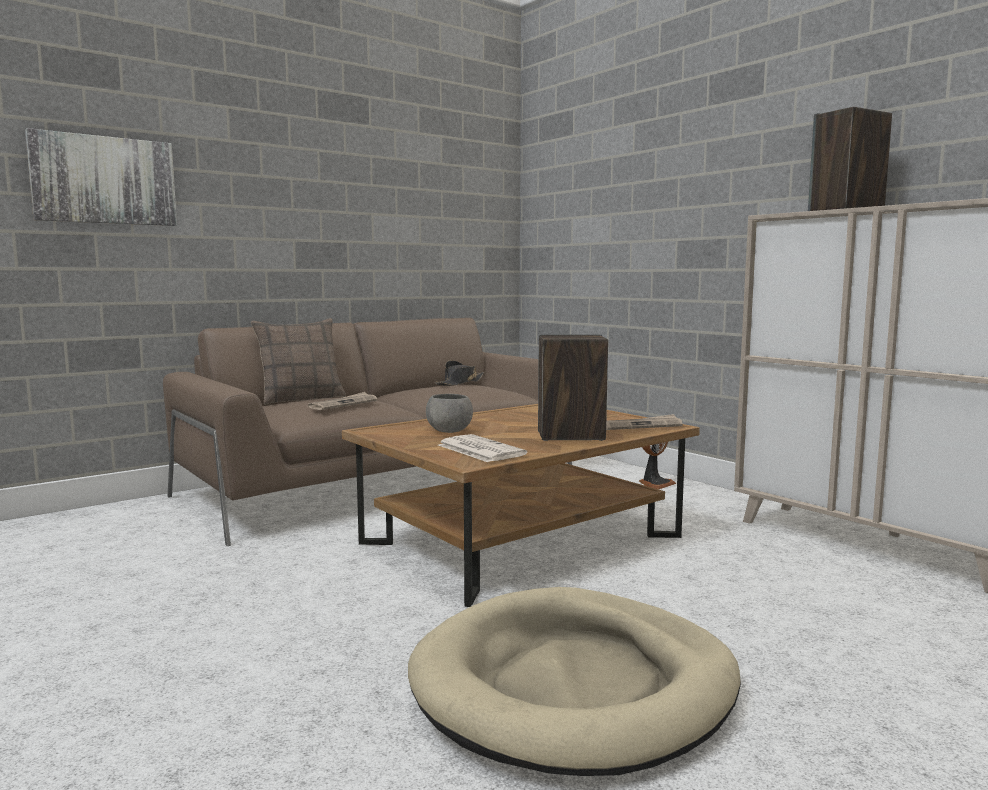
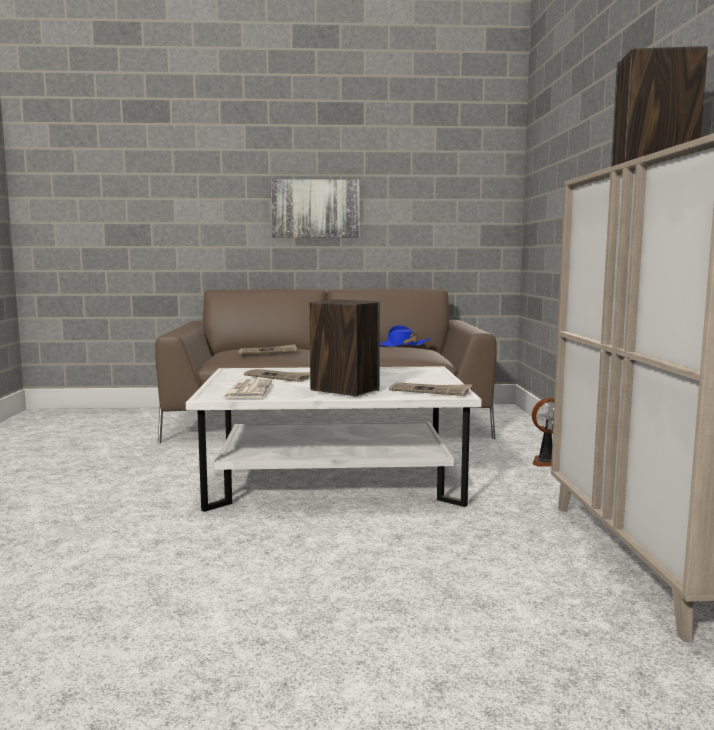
camera: 35 degrees right, 0 degrees up
picture [25,128,177,226] -> picture moved to [271,179,360,238]
pillow [251,318,346,405] -> none
brown coffee table [342,404,700,607] -> white coffee table [186,366,482,512]
beige dog bed [408,587,741,776] -> none
grey bowl [426,394,473,433] -> newspaper [244,369,310,382]
black hat [435,360,484,386] -> blue hat [380,325,430,347]

